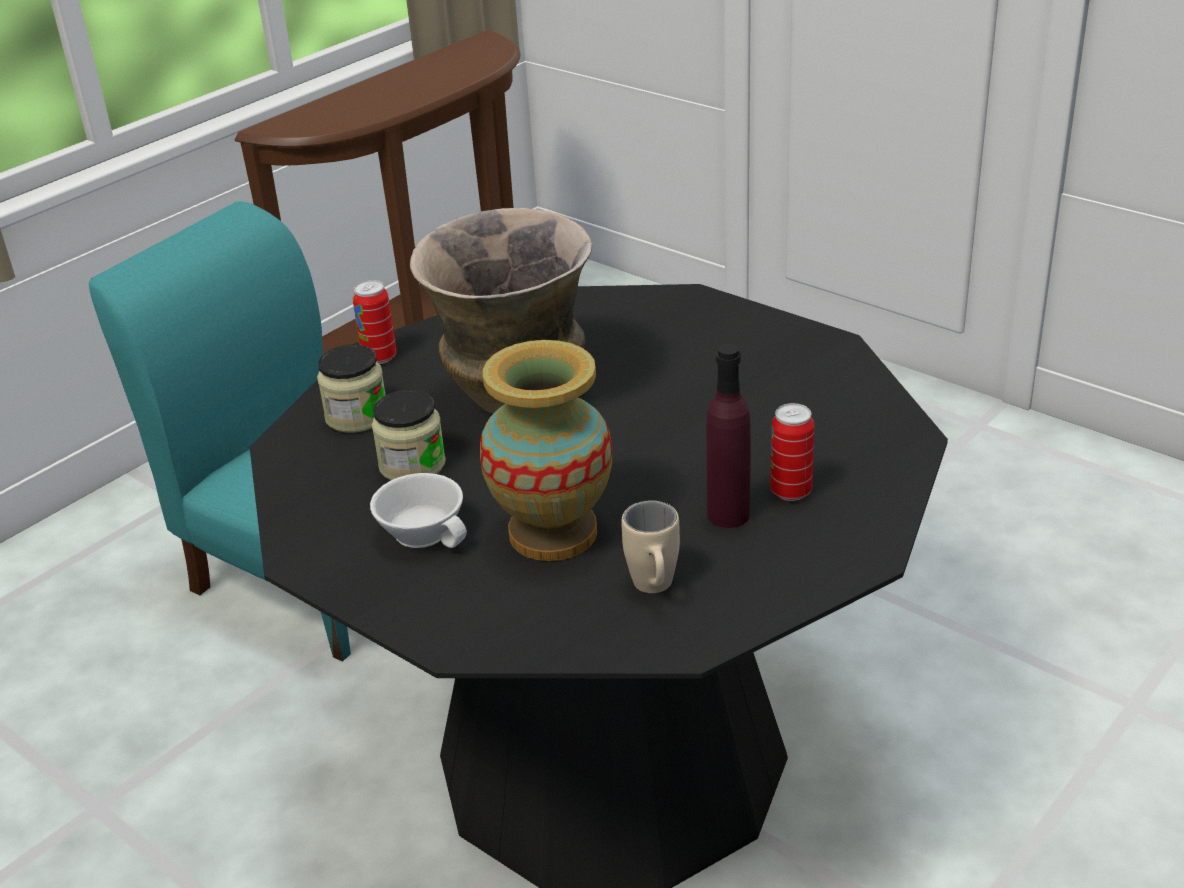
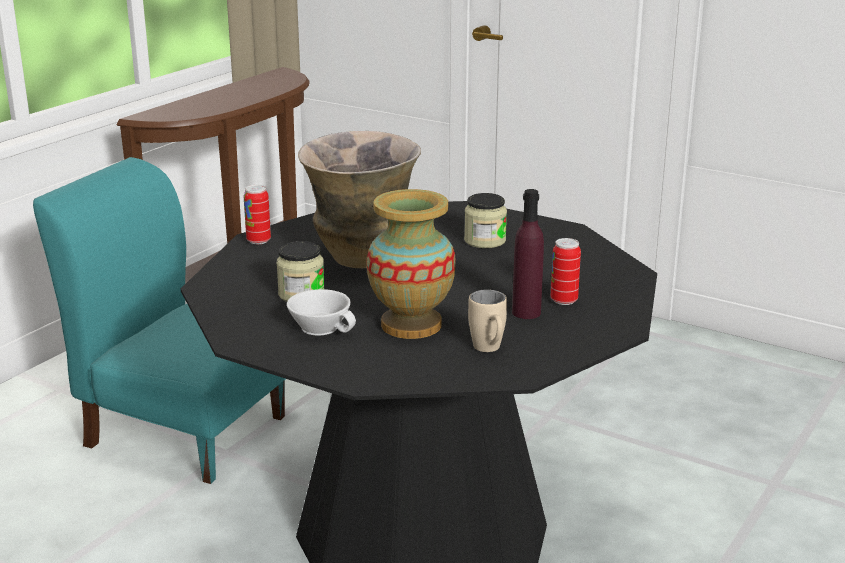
camera: 10 degrees left, 10 degrees down
jar [317,344,386,433] -> jar moved to [464,193,507,248]

